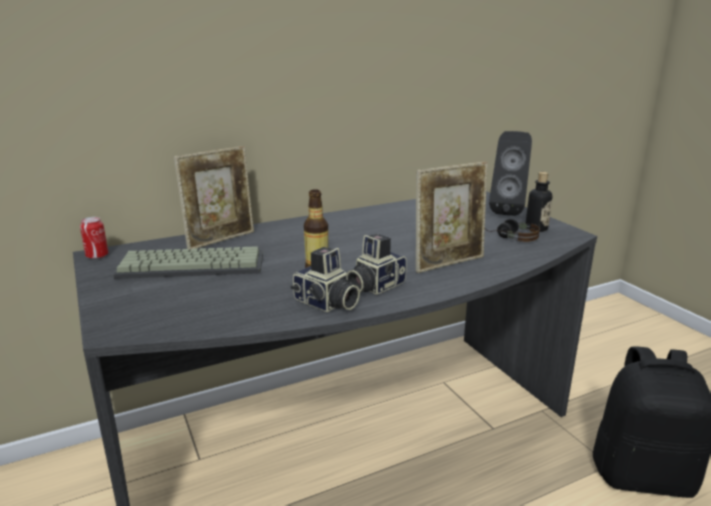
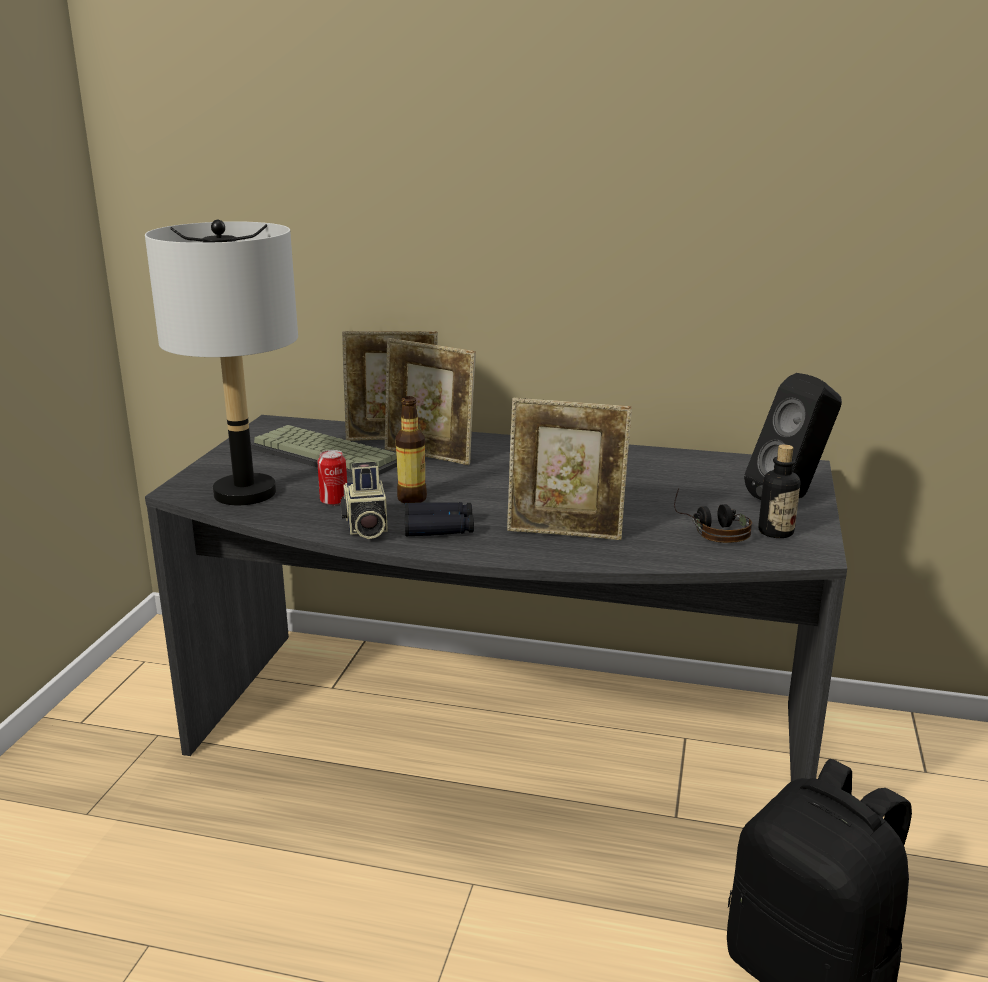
camera: 40 degrees right, 0 degrees up
can [80,217,108,259] -> can moved to [317,450,347,506]
camera [347,234,407,295] -> black binoculars [405,502,474,536]
none -> grey table lamp [145,220,298,505]
none -> picture frame [385,338,476,465]

